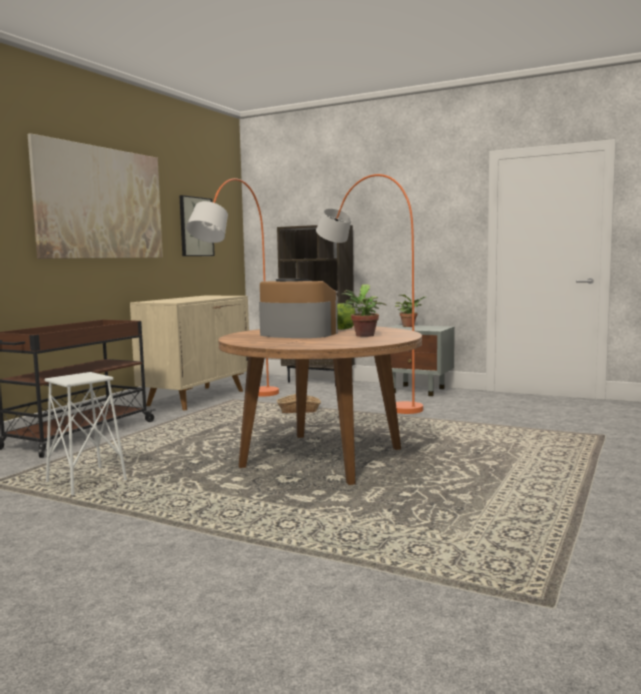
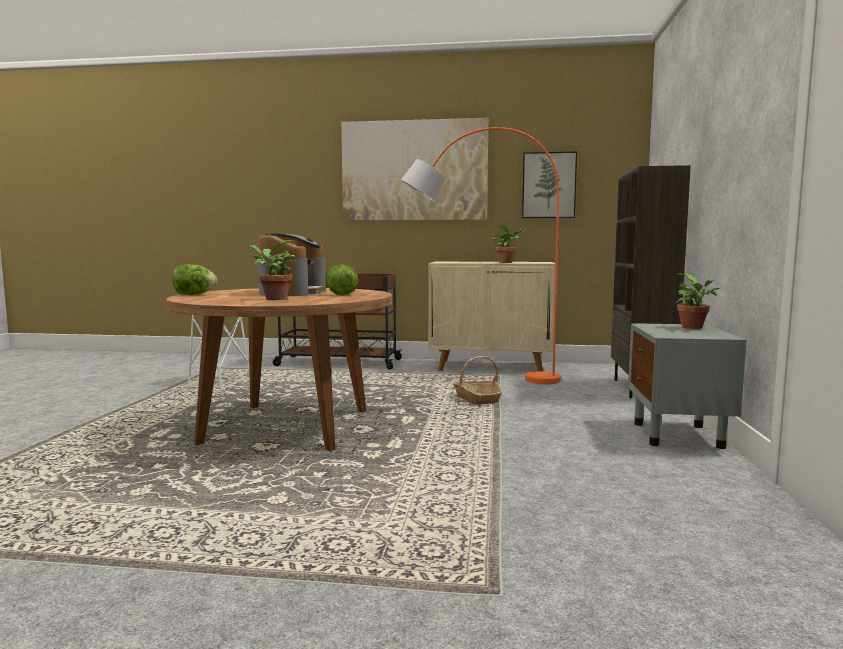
camera: 70 degrees right, 0 degrees up
orange floor lamp [316,174,423,414] -> none
none -> lettuce [172,264,217,295]
none -> potted plant [491,225,526,263]

